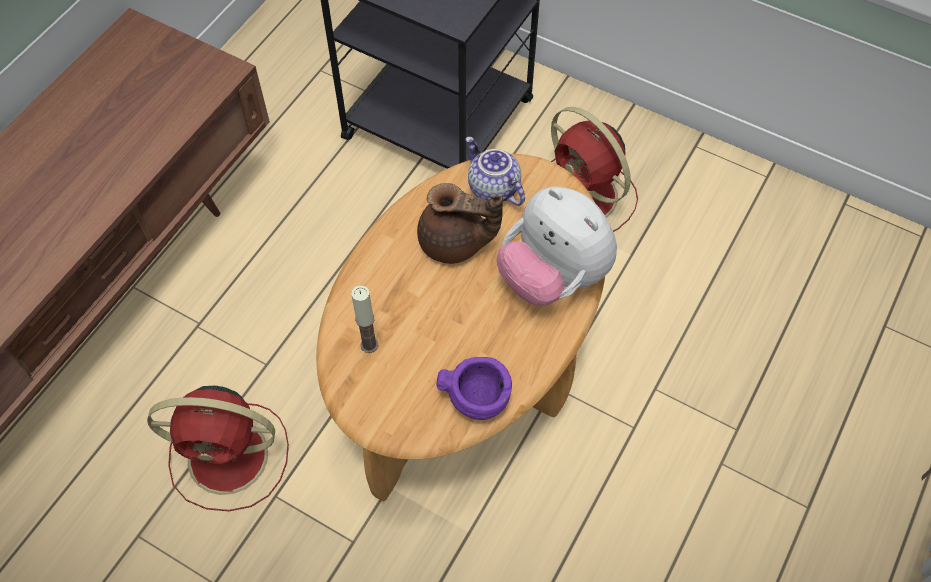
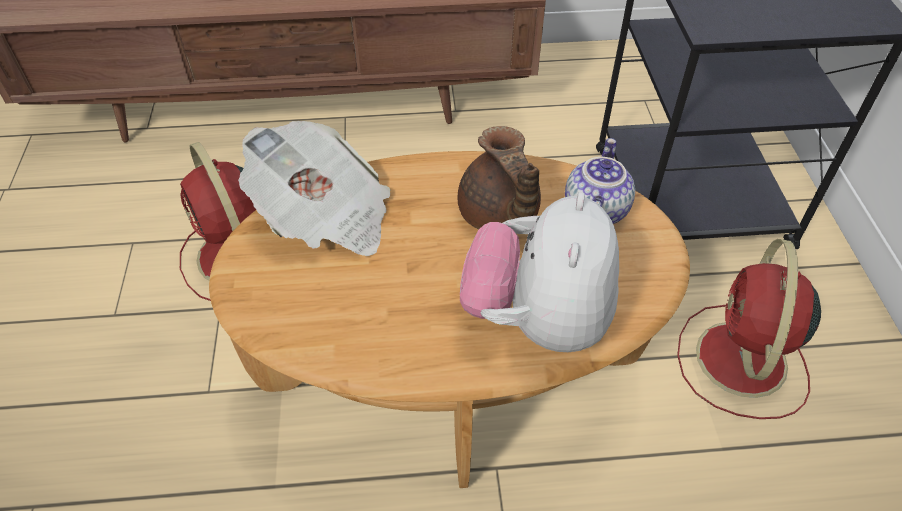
camera: 55 degrees right, 10 degrees down
candle [351,285,378,353] -> newspaper [238,121,391,256]
purple bowl [436,357,512,420] -> none

